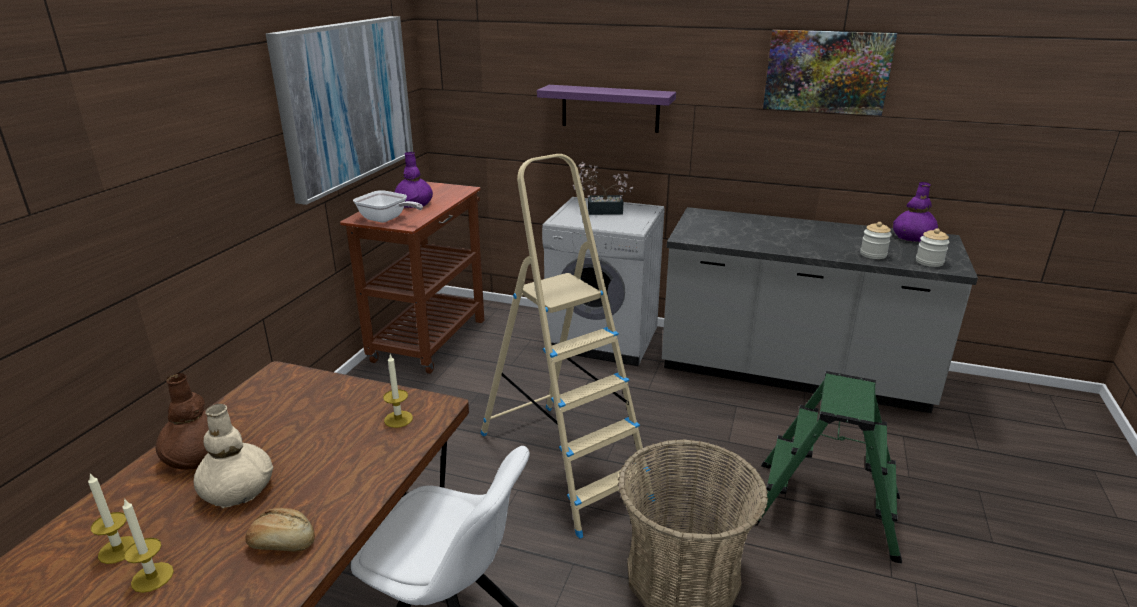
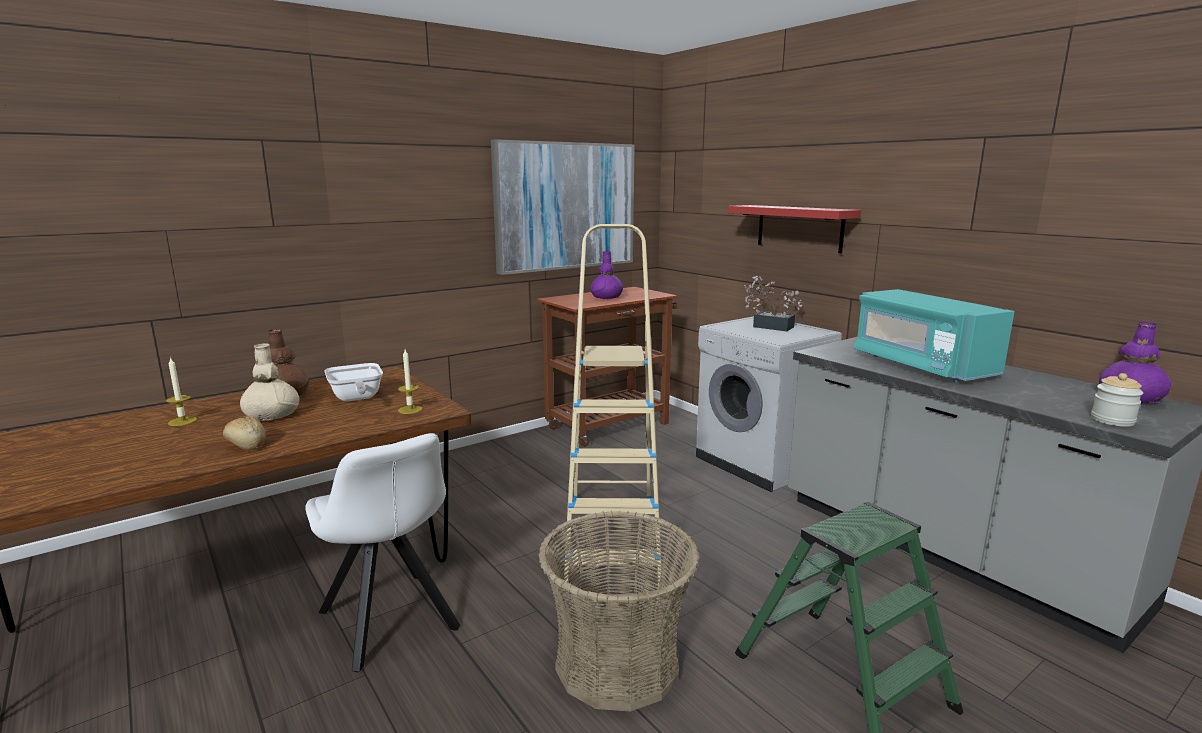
camera: 35 degrees right, 10 degrees down
candle [122,498,174,593] -> none
frying pan [353,190,423,223] -> frying pan moved to [324,363,383,401]
purple shelf [537,85,676,133] -> red shelf [728,205,861,253]
picture [763,29,897,116] -> none
jar [860,222,892,259] -> none
none -> turquoise microwave [854,289,1015,382]

